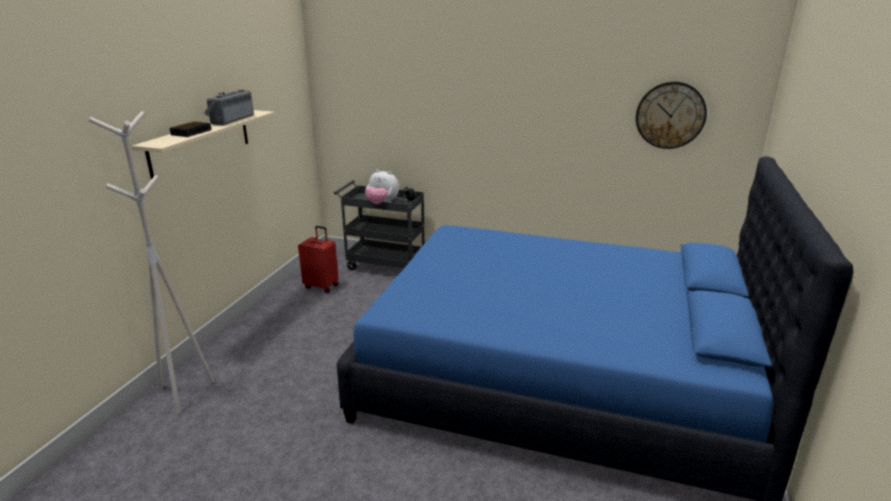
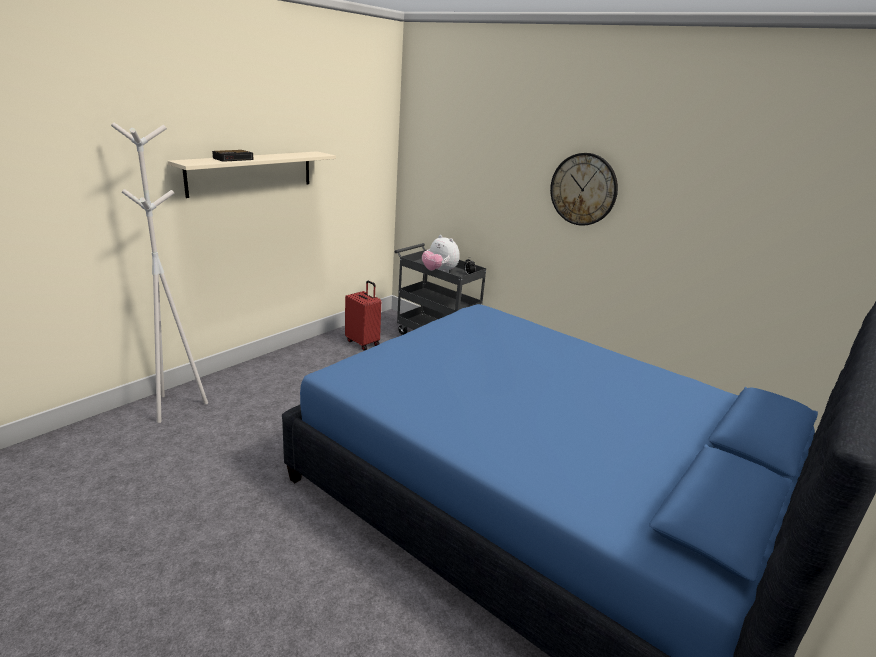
camera: 20 degrees right, 0 degrees up
radio [204,89,254,125] -> none
wall clock [636,82,707,149] -> wall clock moved to [550,153,618,226]

